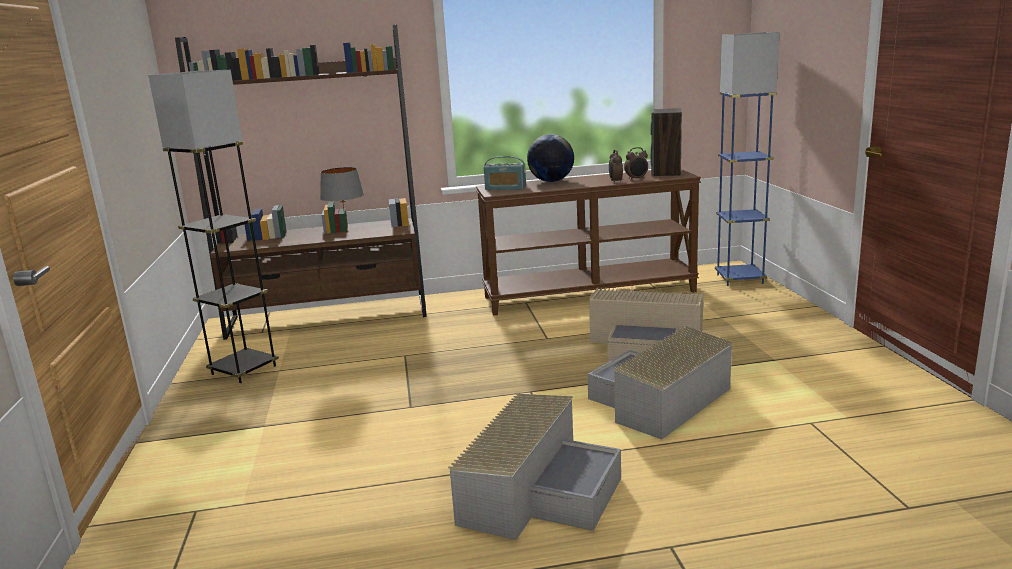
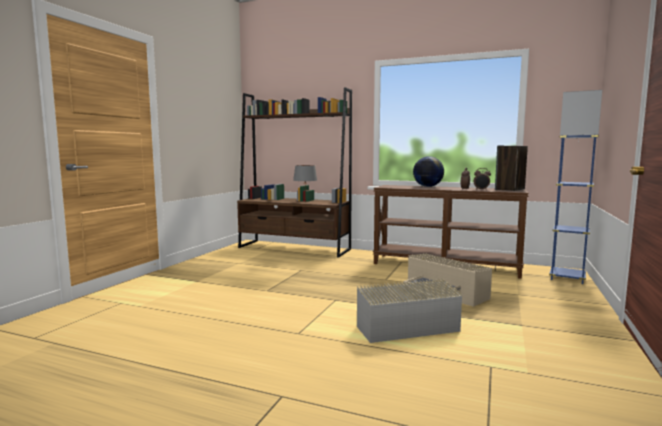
camera: 30 degrees right, 10 degrees down
grey floor lamp [148,70,279,383] -> none
grey storage box [448,394,621,540] -> none
radio [484,156,526,190] -> none

